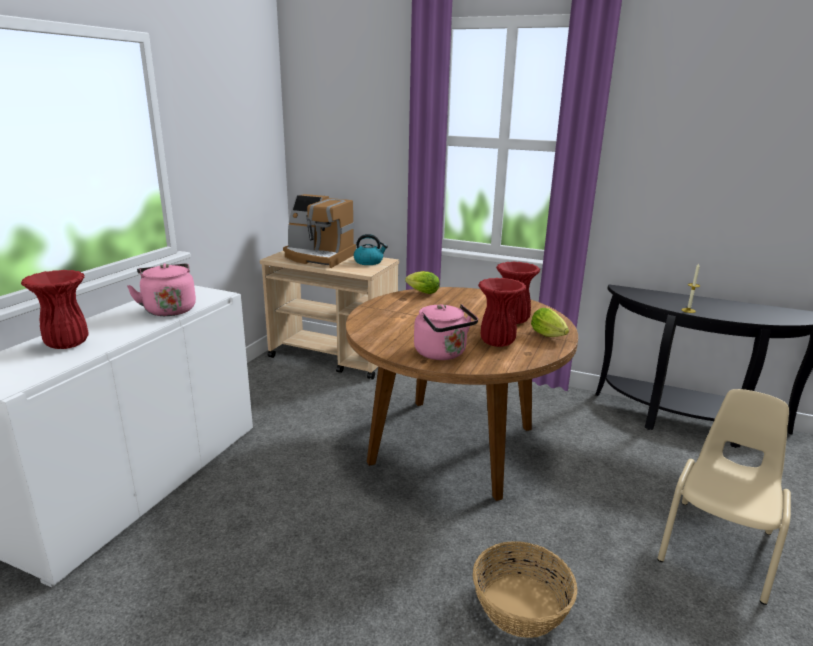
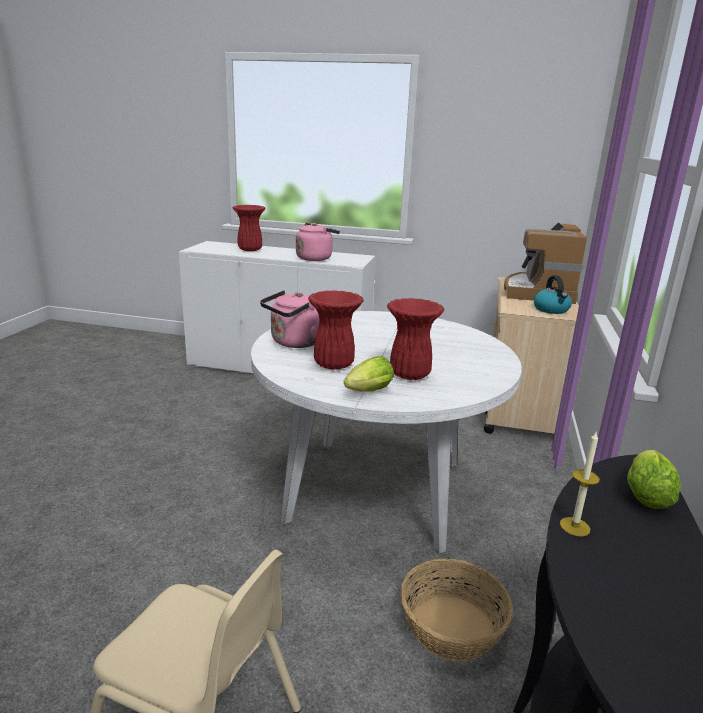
camera: 80 degrees right, 0 degrees up
brown dining table [346,287,578,501] -> white dining table [251,311,522,554]
lettuce [405,271,440,294] -> lettuce moved to [627,450,681,509]
basket [473,541,577,638] -> basket moved to [401,559,513,661]

